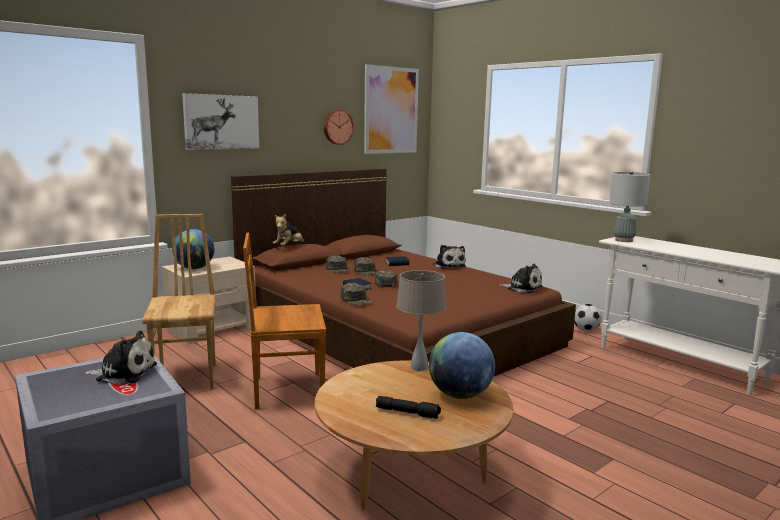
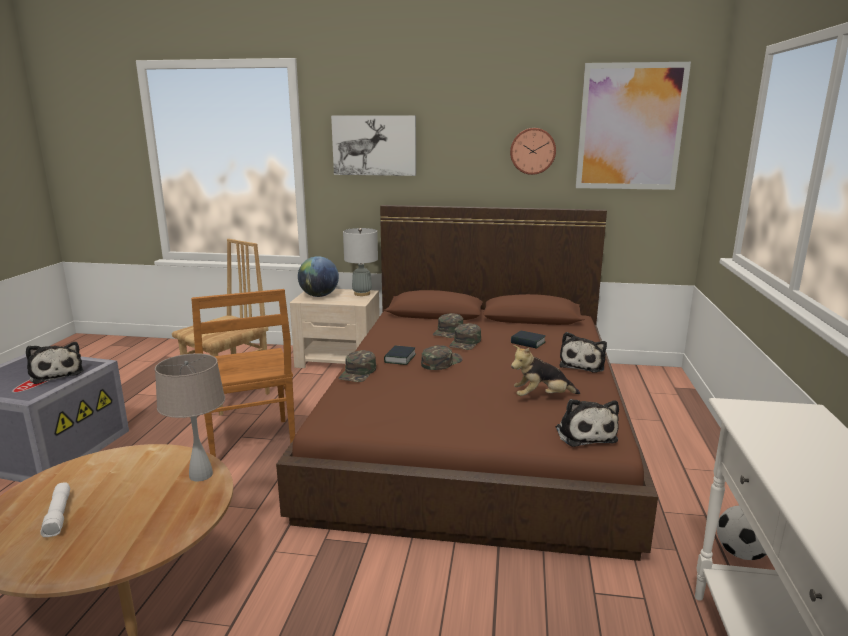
camera: 50 degrees right, 5 degrees up
brown chair [243,233,326,410] -> brown chair turned 150 degrees counterclockwise [191,289,295,457]
plush toy [273,214,304,246] -> plush toy moved to [511,345,580,396]
black flashlight [376,396,441,419] -> white flashlight [40,482,70,537]
globe [429,332,495,399] -> none
grey table lamp [609,170,651,242] -> grey table lamp moved to [343,228,378,296]

